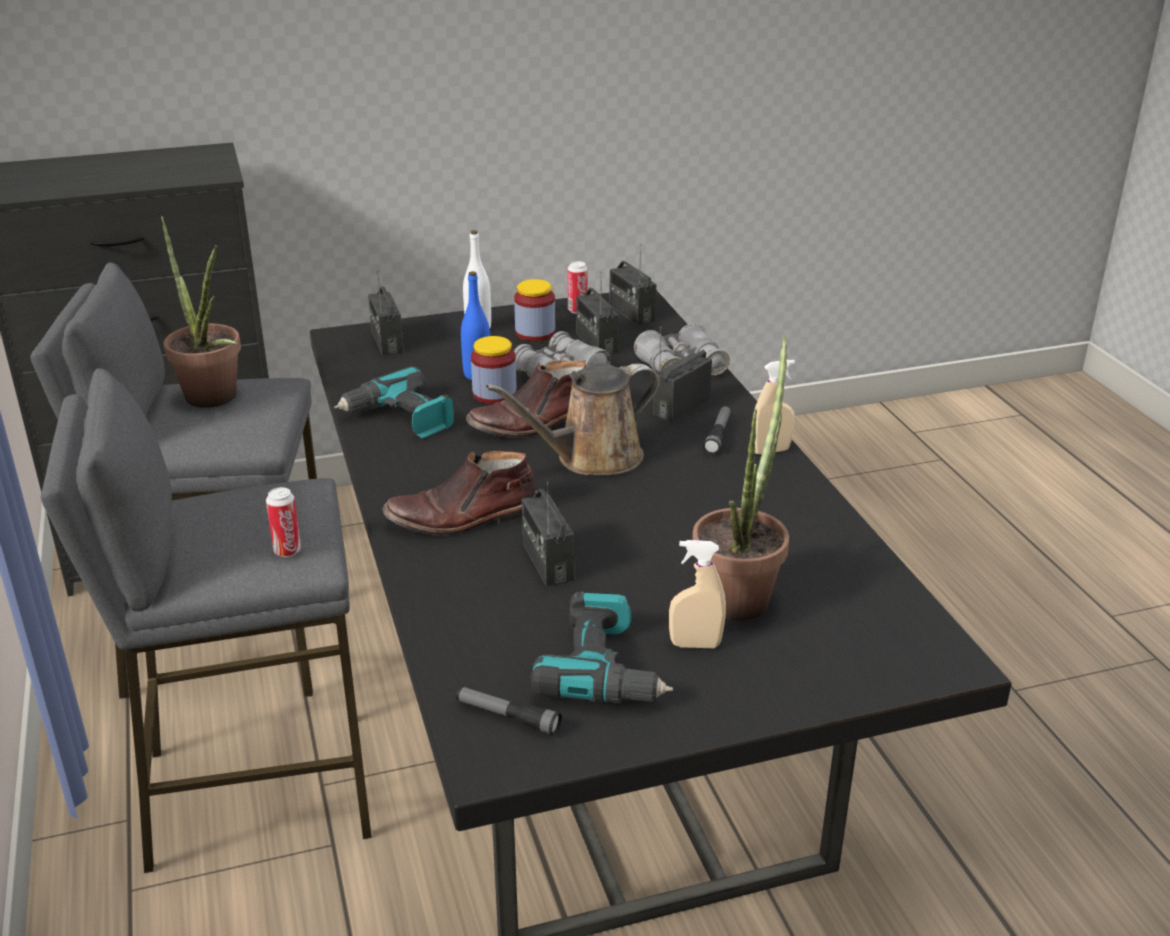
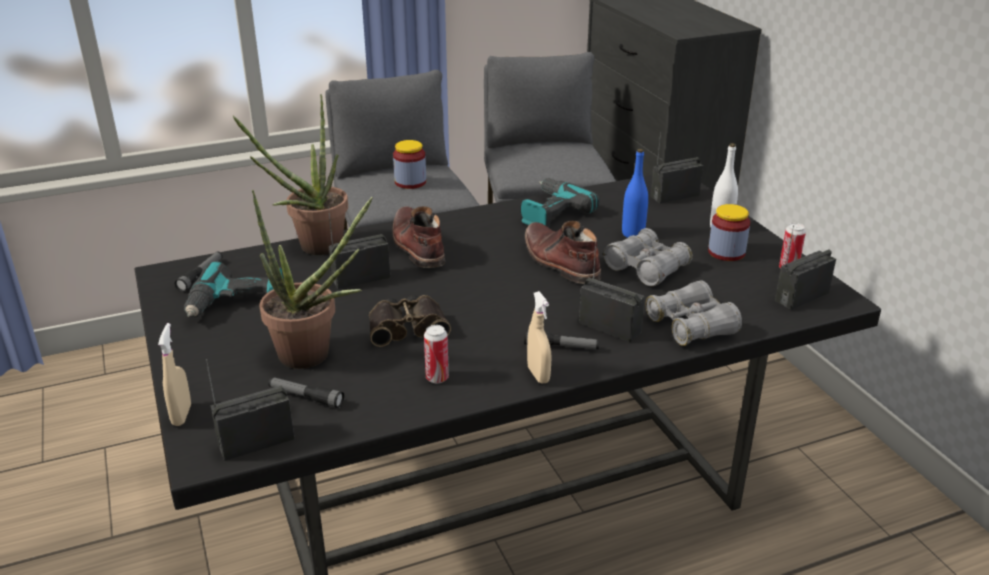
camera: 85 degrees right, 0 degrees up
potted plant [161,216,241,408] -> potted plant moved to [233,94,348,255]
can [266,487,301,557] -> can moved to [424,325,449,383]
jar [471,336,517,404] -> jar moved to [393,140,426,189]
brown watering can [486,363,660,475] -> none
radio [576,272,619,354] -> radio moved to [206,359,295,461]
beige spray bottle [669,540,726,648] -> beige spray bottle moved to [158,323,191,426]
none -> flashlight [268,377,345,408]
none -> binoculars [369,295,451,347]

